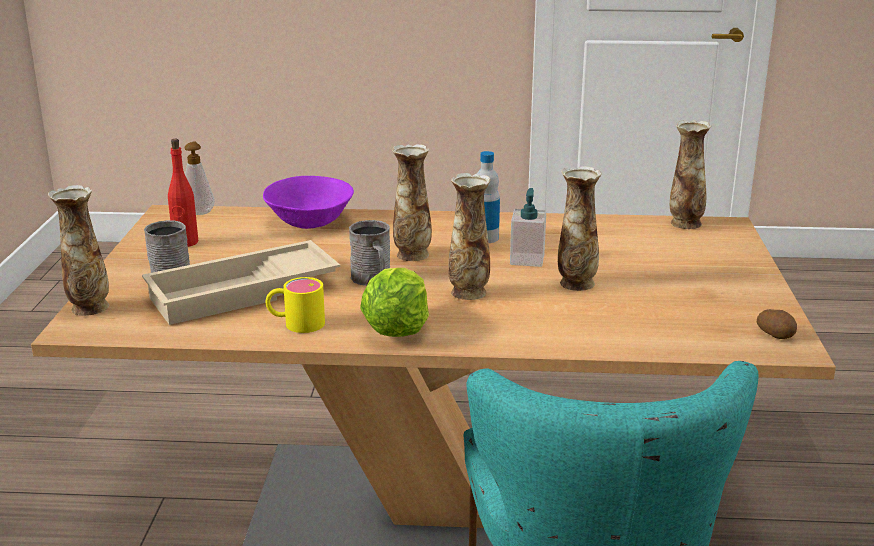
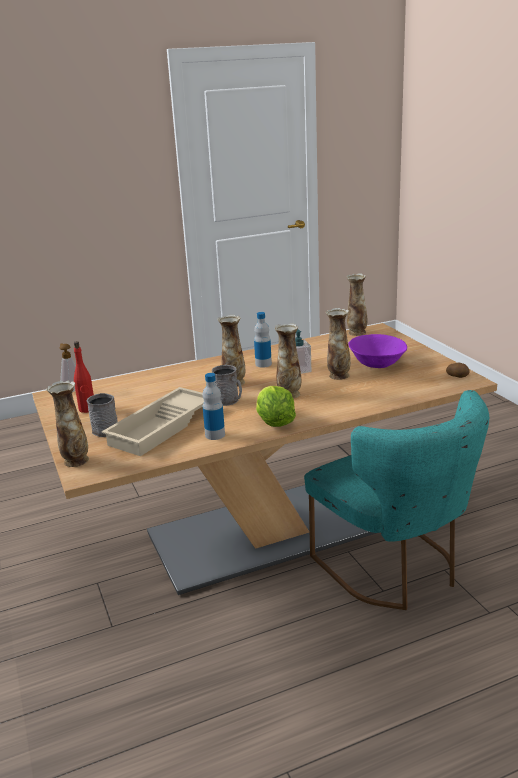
camera: 25 degrees left, 0 degrees up
purple bowl [263,176,354,229] -> purple bowl moved to [348,334,407,368]
yellow mug [266,277,325,333] -> bottle [203,373,225,440]

